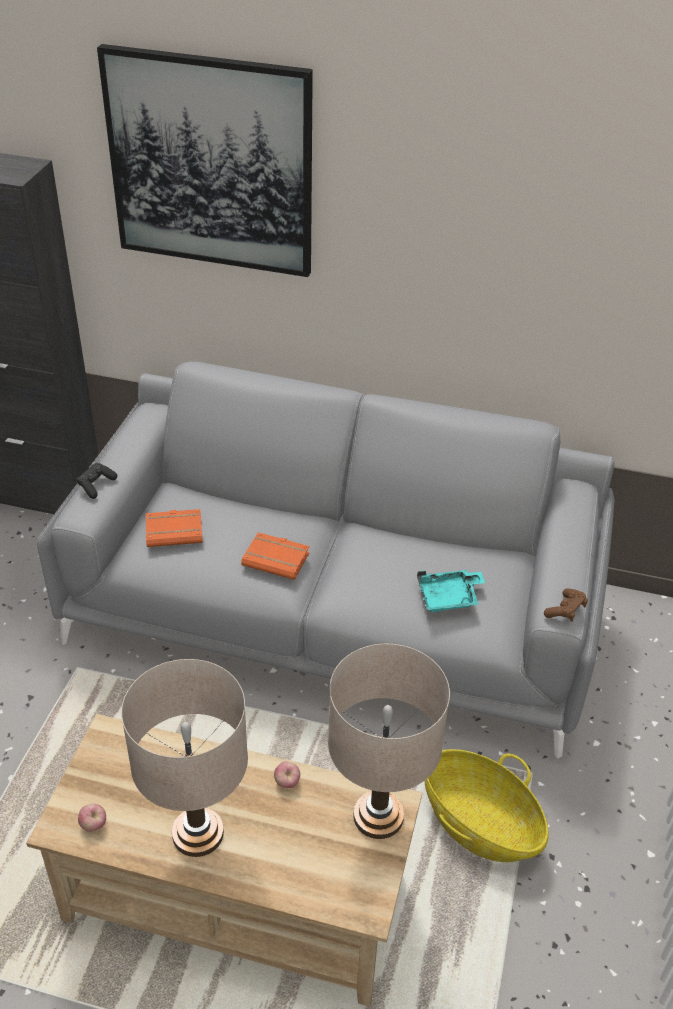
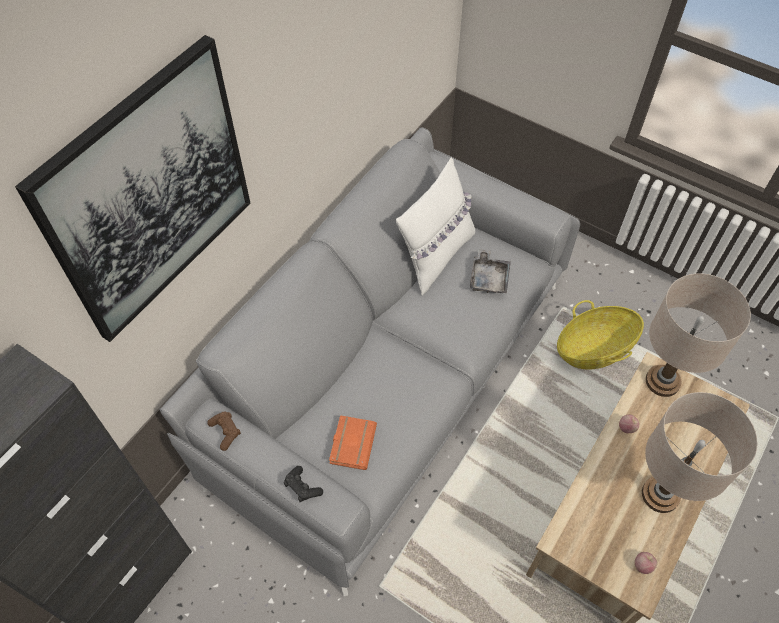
camera: 70 degrees left, 15 degrees up
orange book [241,532,310,580] -> none
turquoise tray [417,570,485,612] -> grey tray [470,249,511,293]
brown game controller [544,588,588,622] -> brown game controller moved to [207,412,241,451]
none -> white pillow [396,157,475,296]

